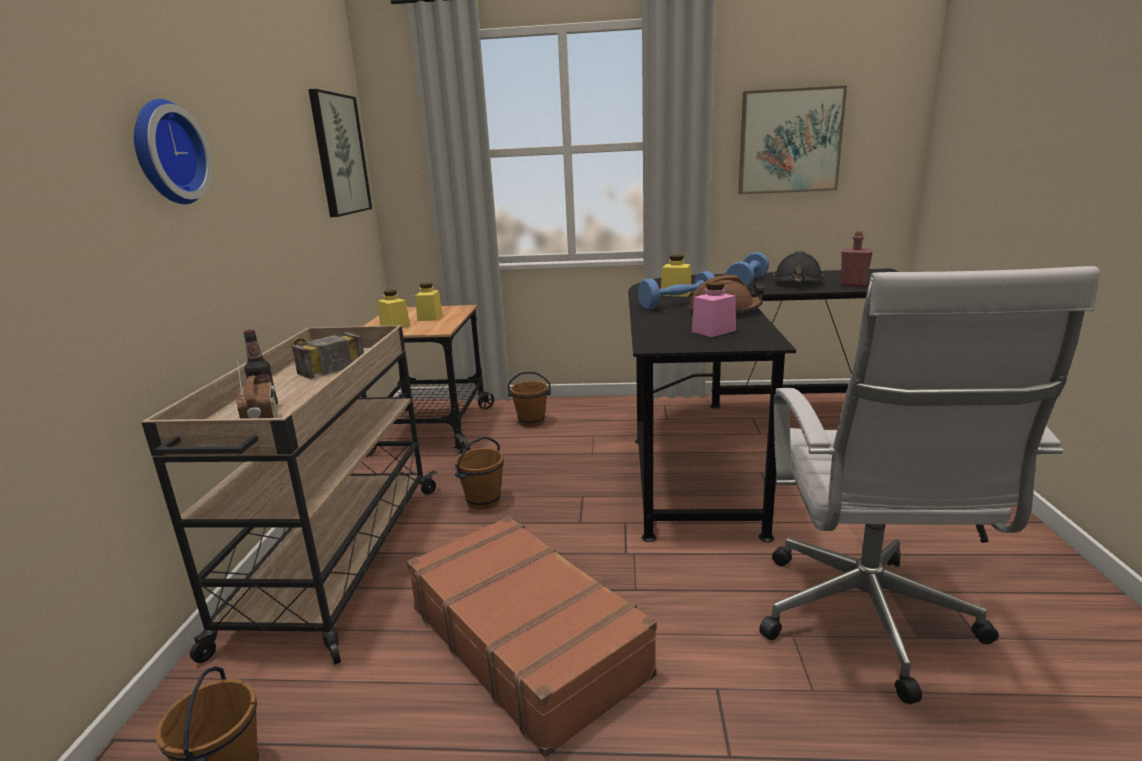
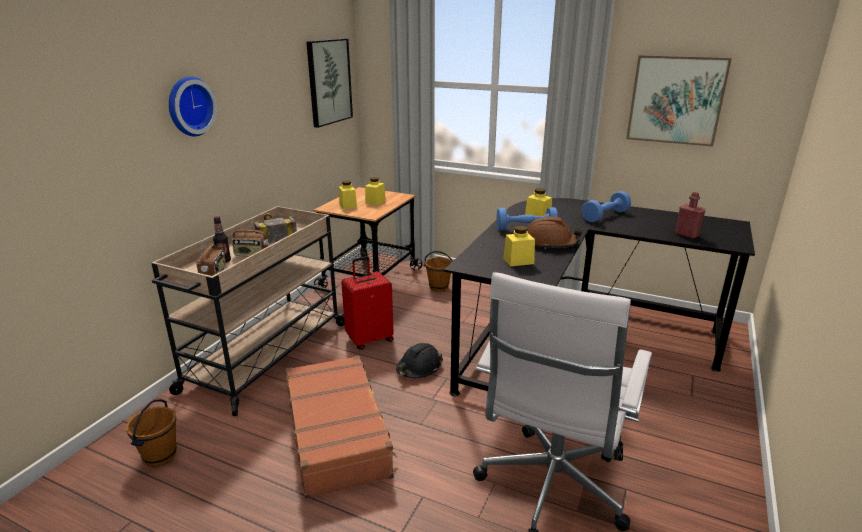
camera: 20 degrees right, 5 degrees up
brown bucket [455,437,504,510] -> red suitcase [341,256,394,350]
pink jar [692,282,736,337] -> yellow jar [503,226,535,266]
black hard hat [773,251,824,282] -> black hard hat moved to [396,343,443,378]
none -> radio [232,219,268,256]

